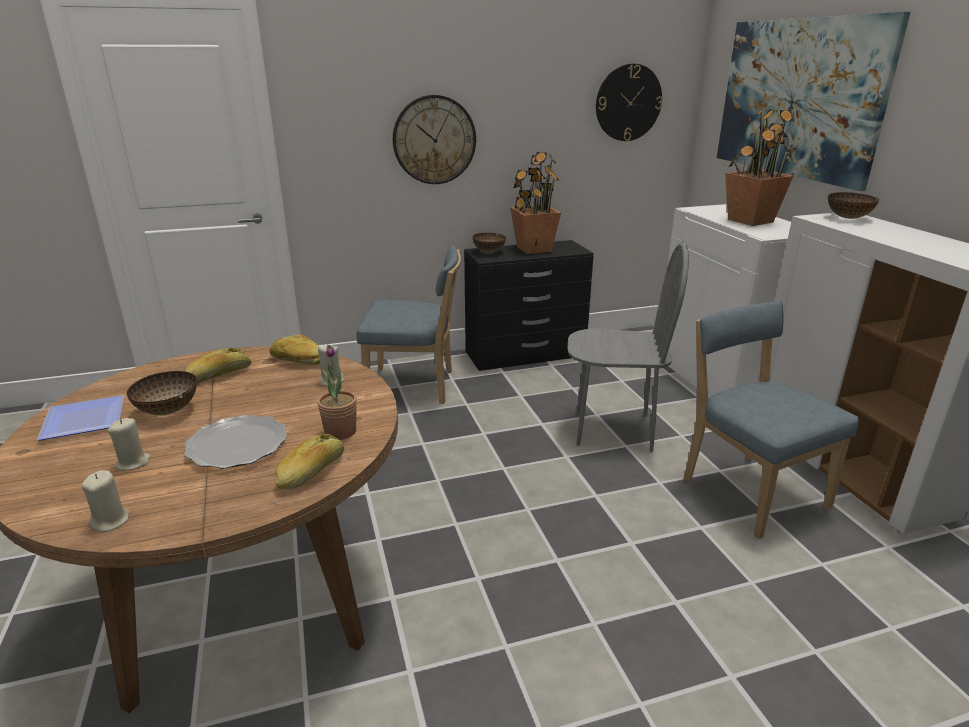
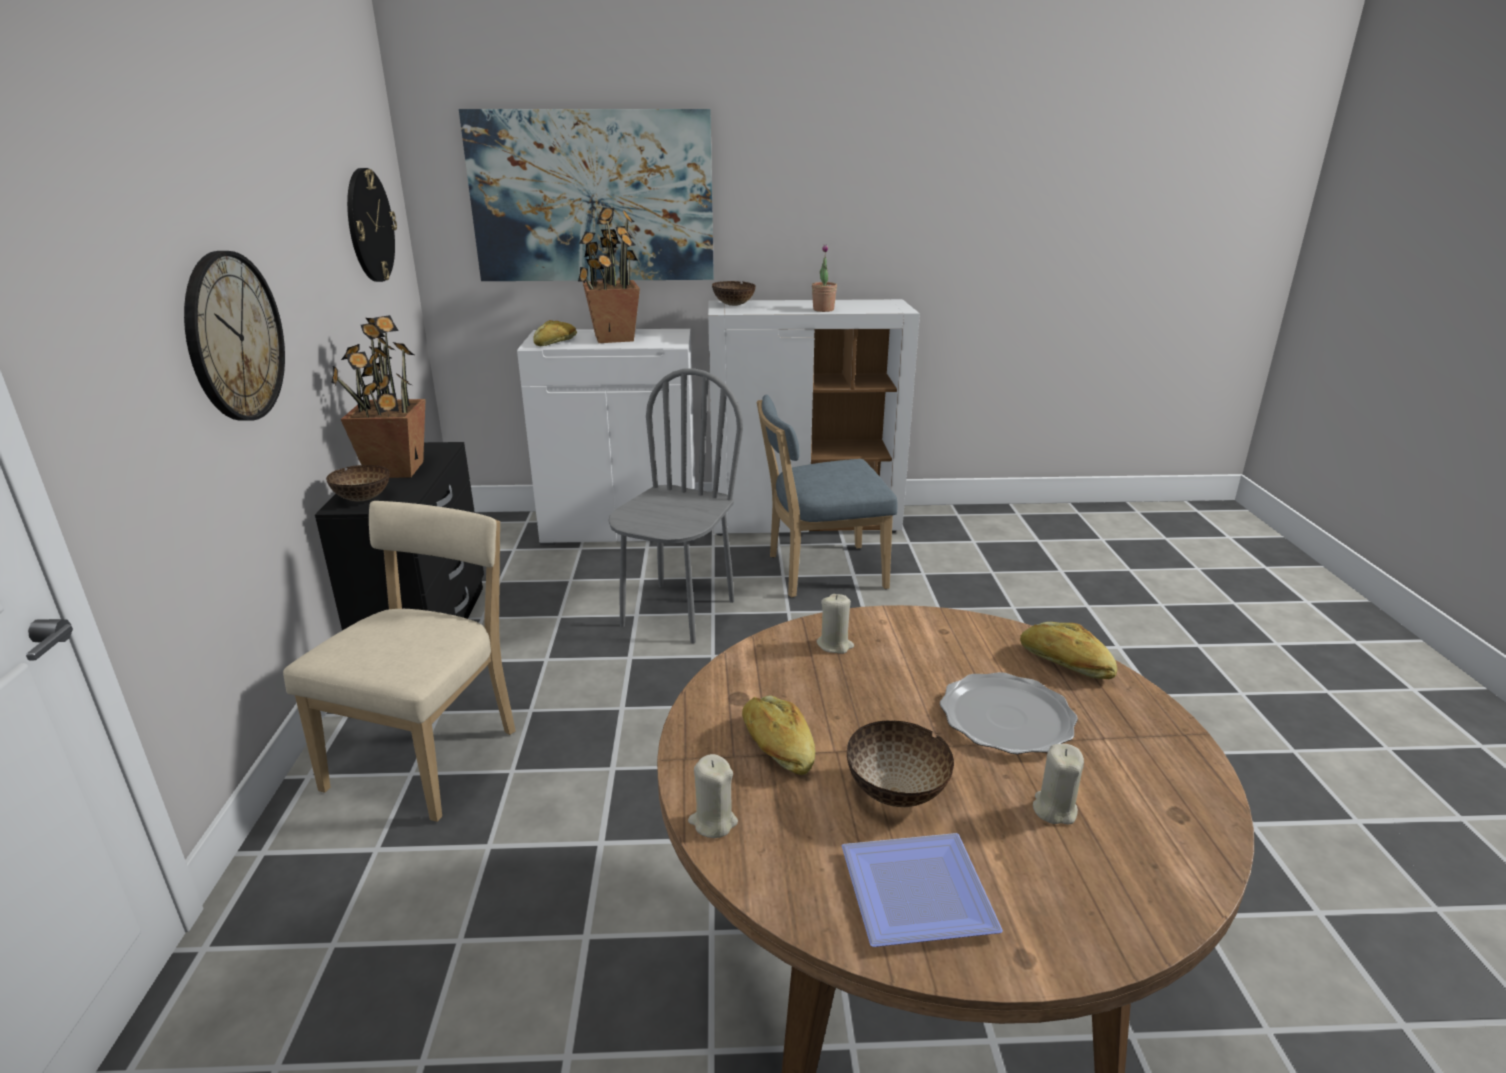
camera: 75 degrees left, 0 degrees up
beige candle [82,470,130,532] -> beige candle moved to [688,754,738,838]
bread [269,334,320,365] -> bread moved to [534,320,577,346]
potted plant [318,345,357,440] -> potted plant moved to [812,244,837,312]
blue chair [357,245,461,404] -> beige chair [283,501,516,822]

